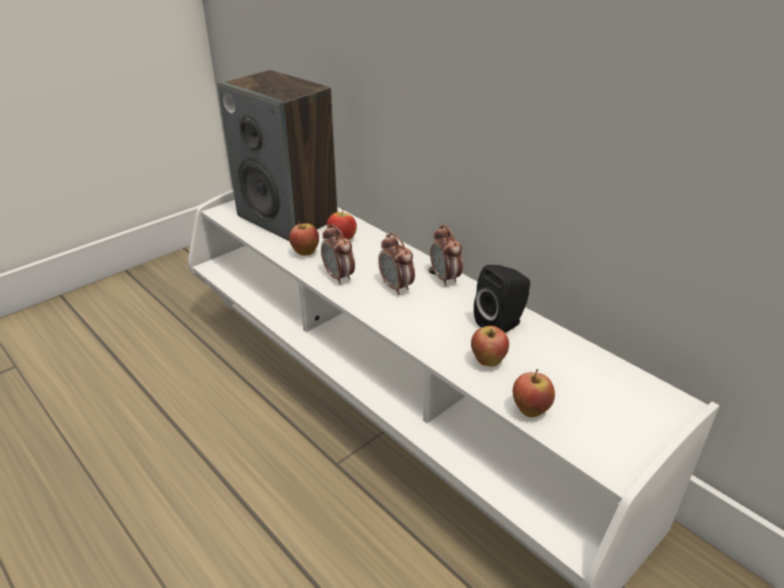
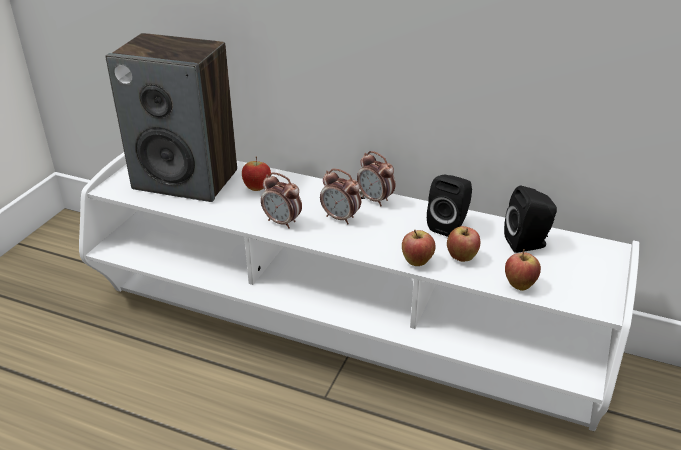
camera: 25 degrees left, 0 degrees up
apple [289,220,319,256] -> apple moved to [402,230,436,266]
none -> black speaker [504,186,557,253]

